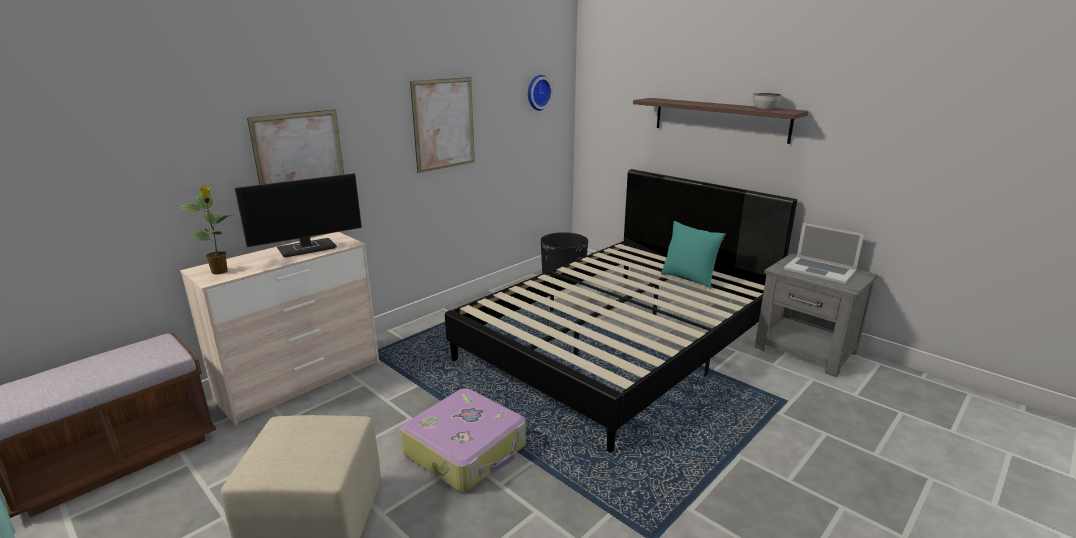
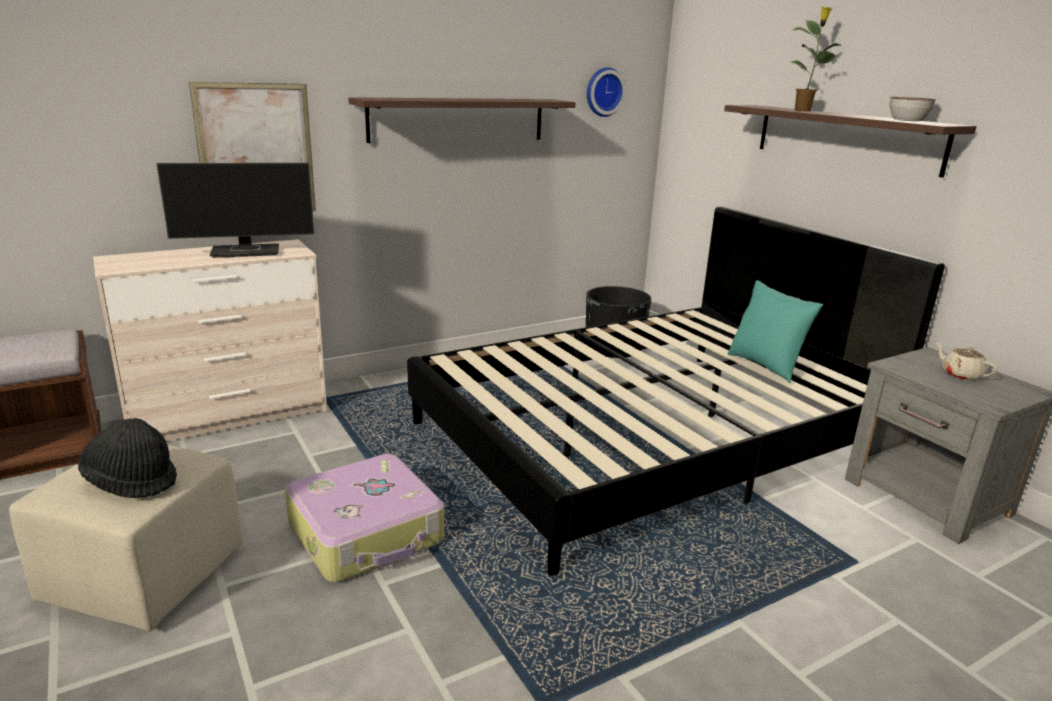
camera: 15 degrees right, 0 degrees up
potted plant [178,186,230,275] -> potted plant moved to [791,7,840,112]
picture [410,77,475,173] -> shelf [348,97,576,143]
laptop [784,223,864,284] -> beige teapot [935,343,998,381]
none -> black hat [78,418,177,498]

